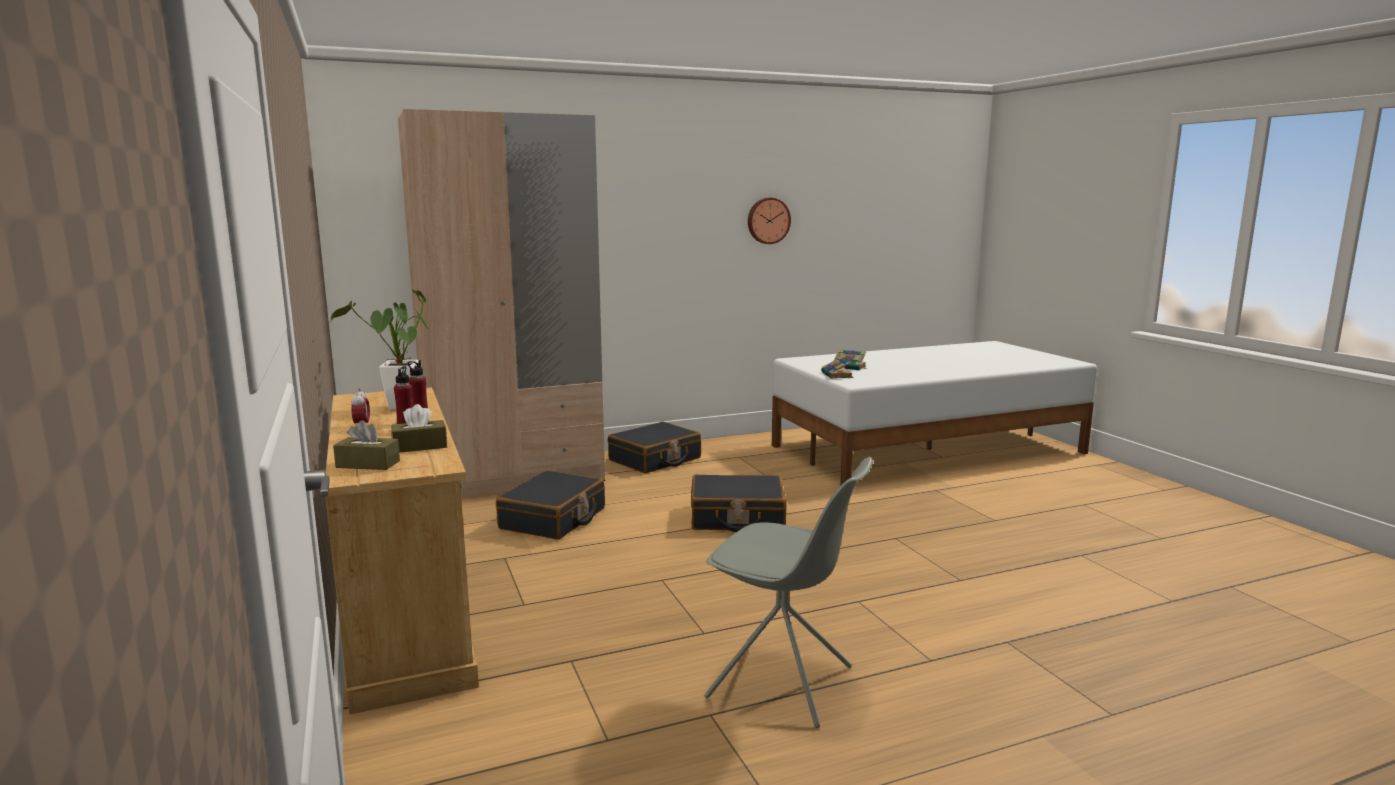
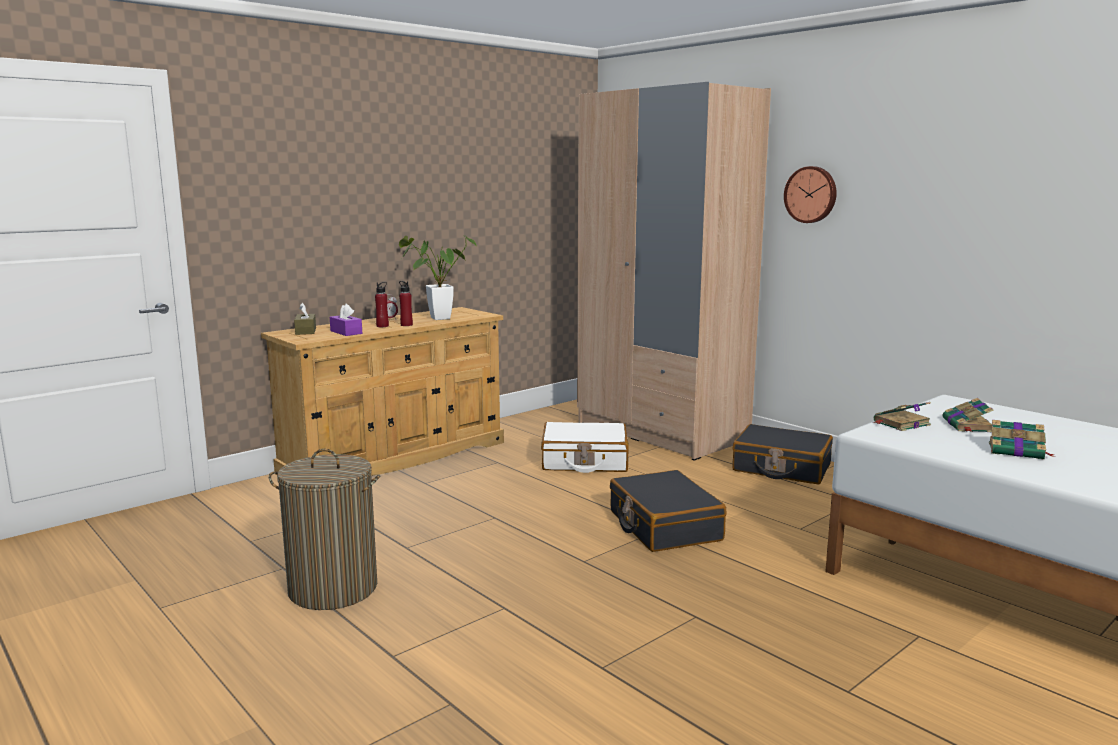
camera: 70 degrees right, 0 degrees up
brown tissue box [391,404,447,453] -> purple tissue box [330,304,362,336]
black suitcase [496,470,605,540] -> white suitcase [541,422,629,473]
grey chair [704,457,873,728] -> laundry basket [269,449,380,610]
wall clock [748,198,791,244] -> wall clock moved to [784,166,837,223]
none -> book [989,420,1055,460]

